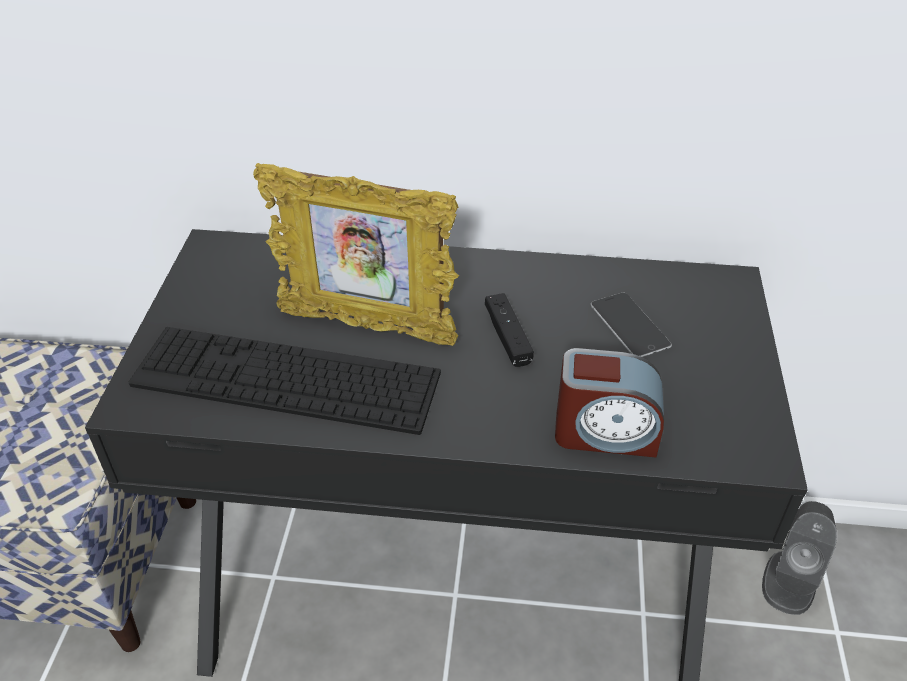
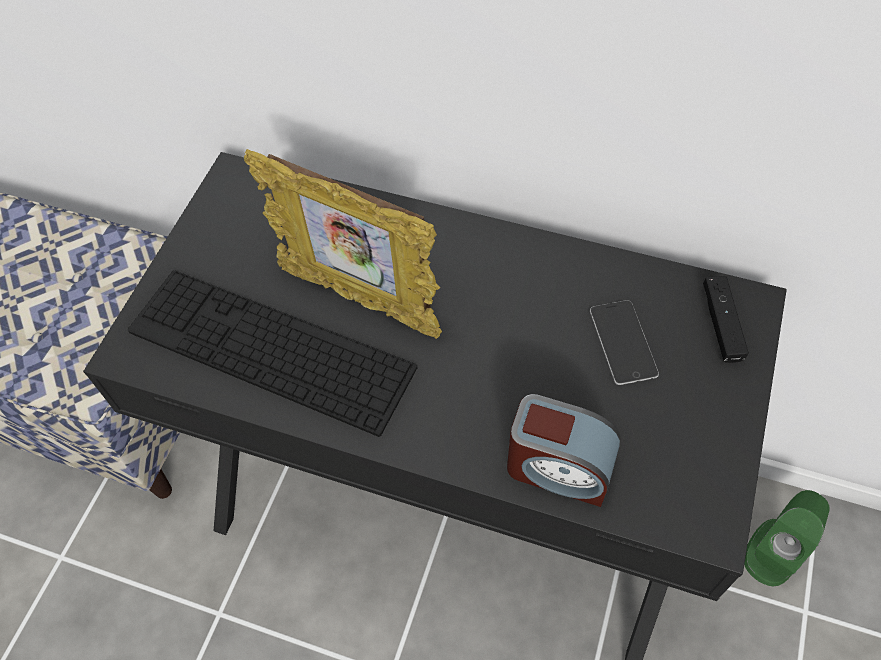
camera: 15 degrees right, 15 degrees up
black game controller [485,293,534,367] -> black game controller moved to [703,276,749,363]
grey speaker [762,501,837,615] -> green speaker [744,490,830,586]

